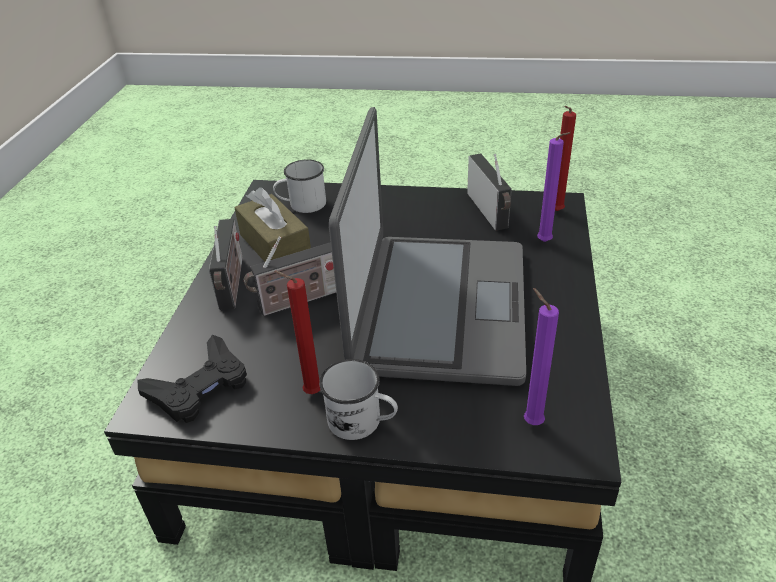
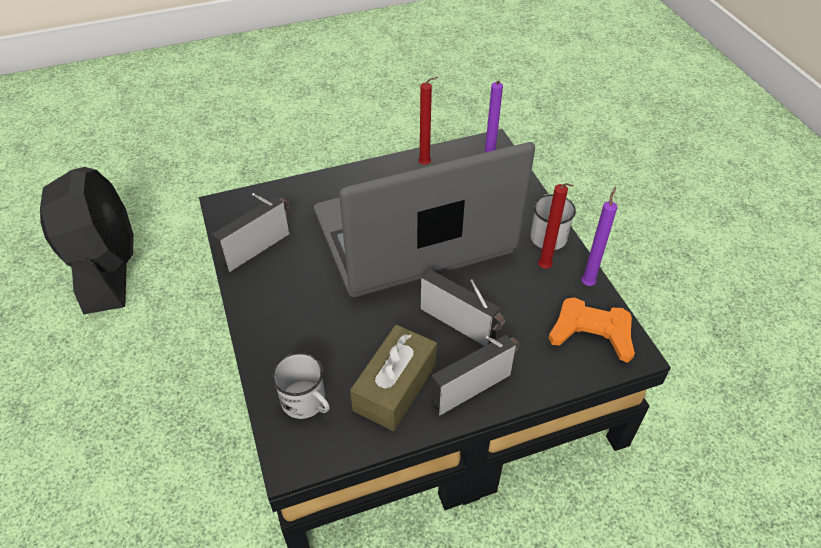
camera: 120 degrees left, 10 degrees up
black game controller [137,335,247,423] -> orange game controller [549,297,635,363]
purple candle [537,132,570,242] -> purple candle moved to [581,186,617,286]
red candle [555,106,576,211] -> red candle moved to [418,77,438,165]
none -> black fan [40,167,134,314]

